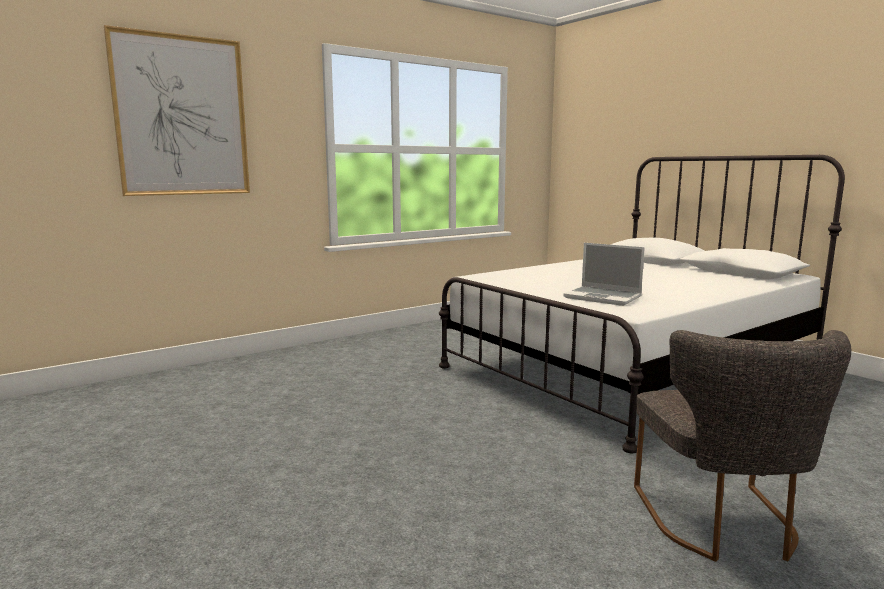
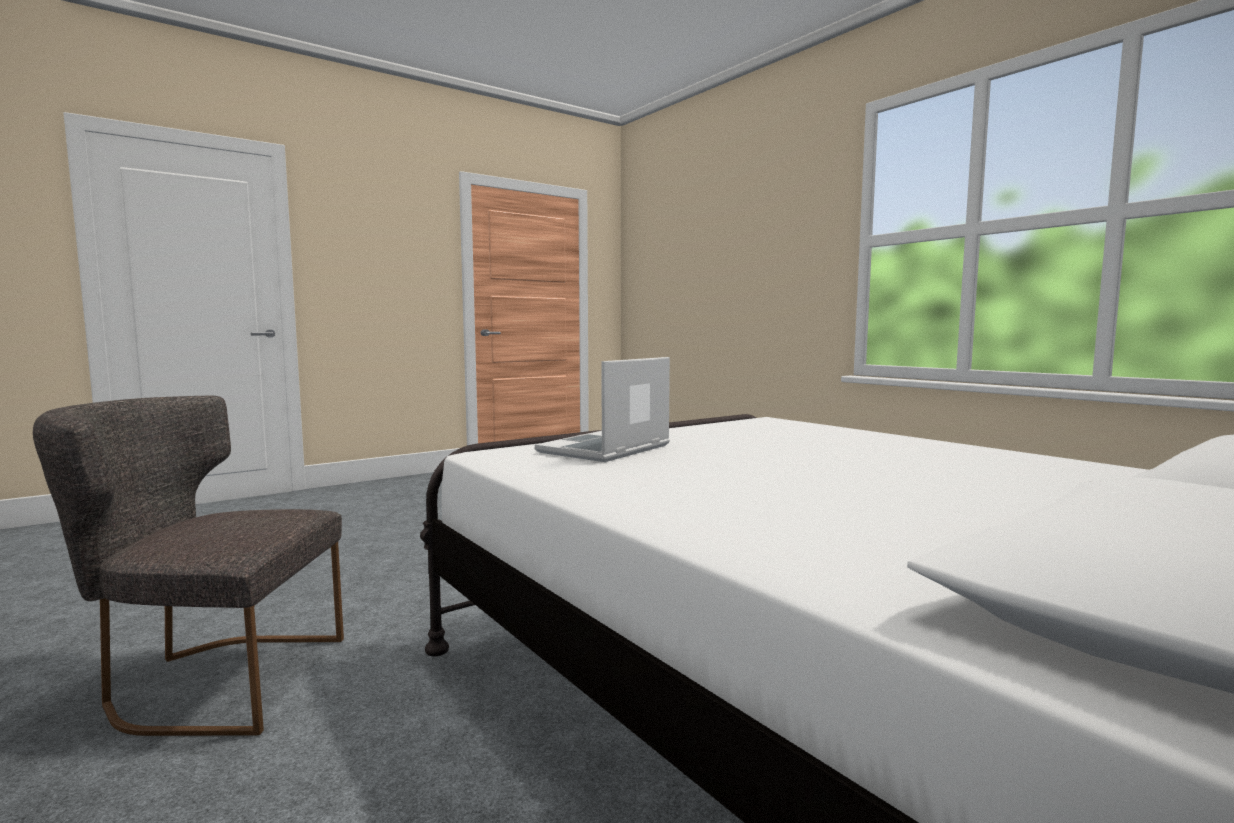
camera: 90 degrees right, 5 degrees down
picture [104,25,250,196] -> none

